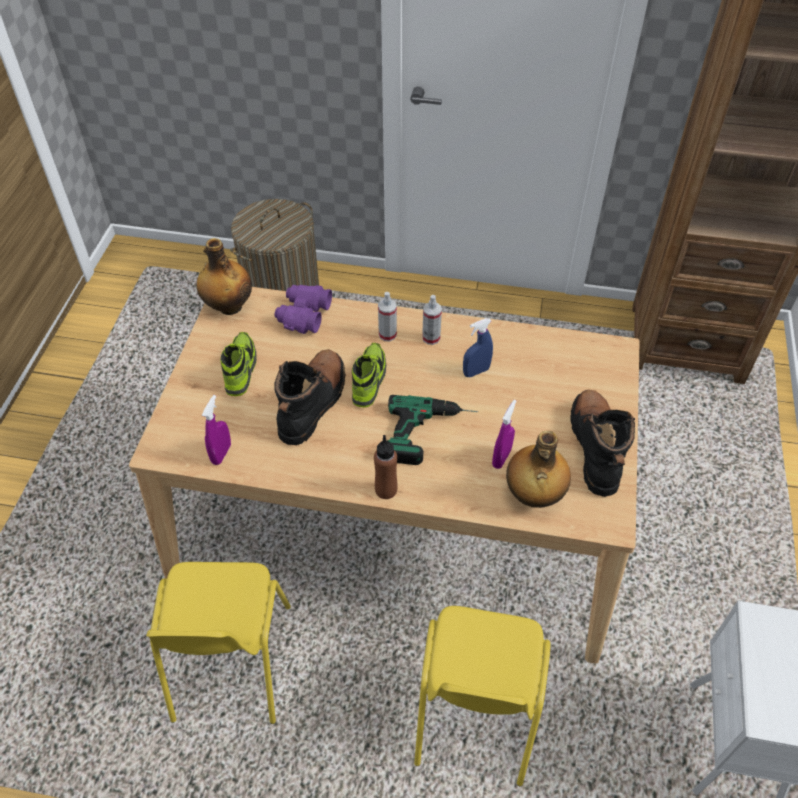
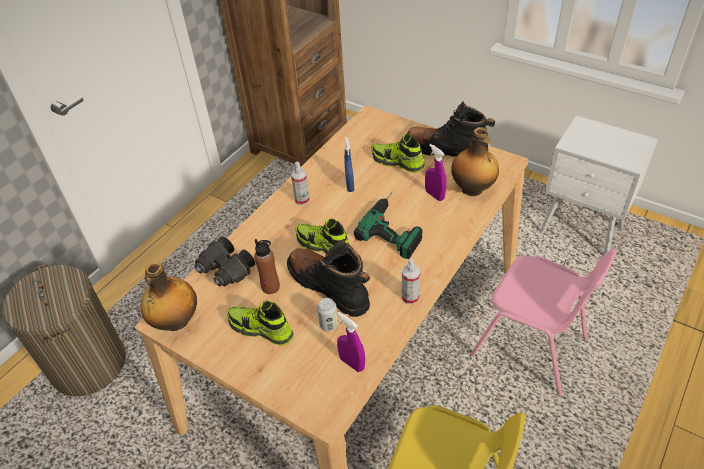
camera: 65 degrees left, 5 degrees down
purple binoculars [274,285,332,334] -> black binoculars [194,236,255,286]
brown bottle [374,435,398,499] -> brown bottle moved to [254,239,280,294]
spray bottle [378,292,397,341] -> spray bottle moved to [402,259,420,305]
yellow chair [414,606,550,787] -> pink chair [470,249,617,396]
none -> can [317,298,338,332]
none -> shoe [371,134,425,173]

